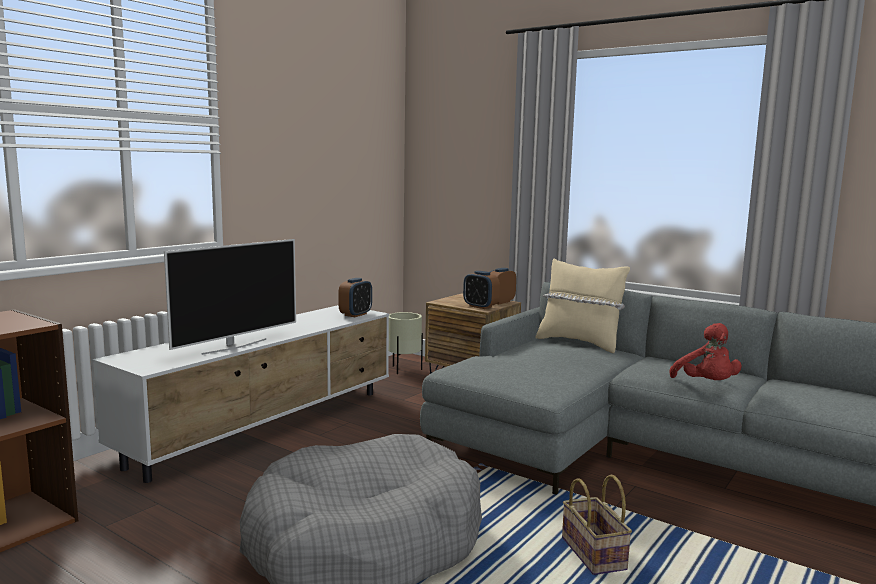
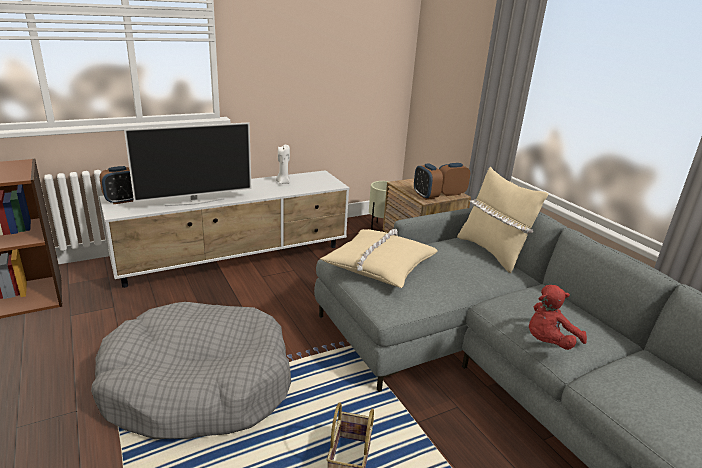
camera: 25 degrees right, 15 degrees up
alarm clock [338,278,372,317] -> alarm clock moved to [100,166,134,204]
red plush toy [669,323,742,380] -> red plush toy turned 45 degrees clockwise [529,285,587,350]
none -> white candle [276,145,290,184]
none -> beige pillow [320,229,438,288]

